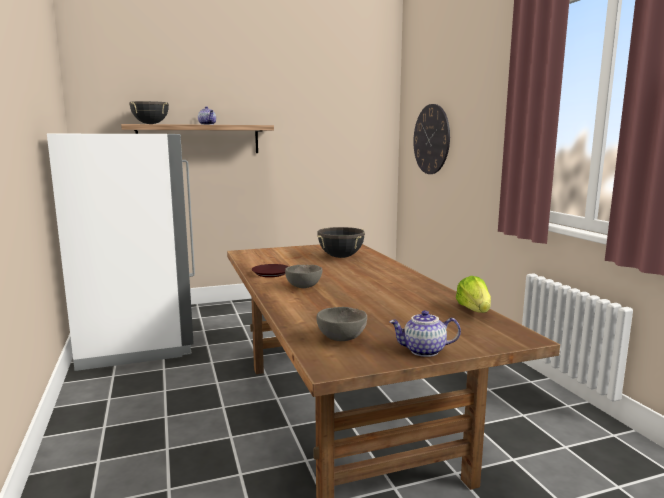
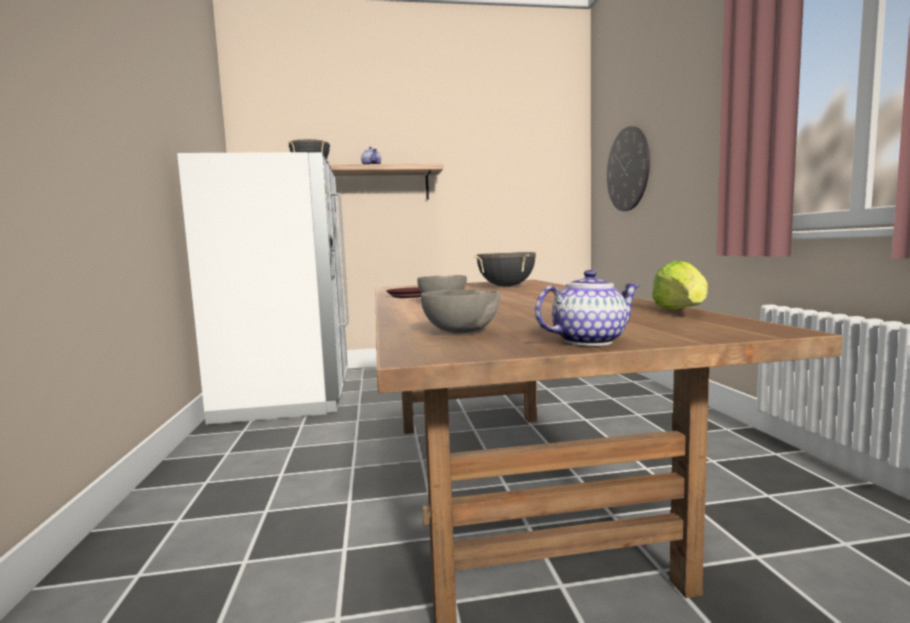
camera: 10 degrees right, 5 degrees down
teapot [389,310,461,357] -> teapot turned 150 degrees clockwise [535,270,639,346]

